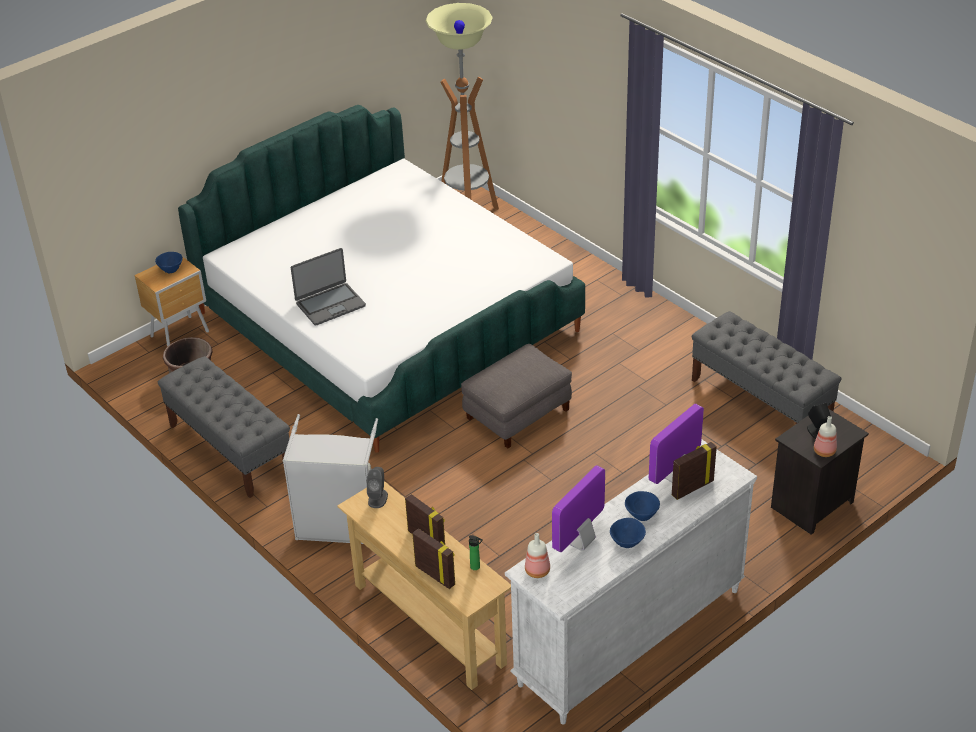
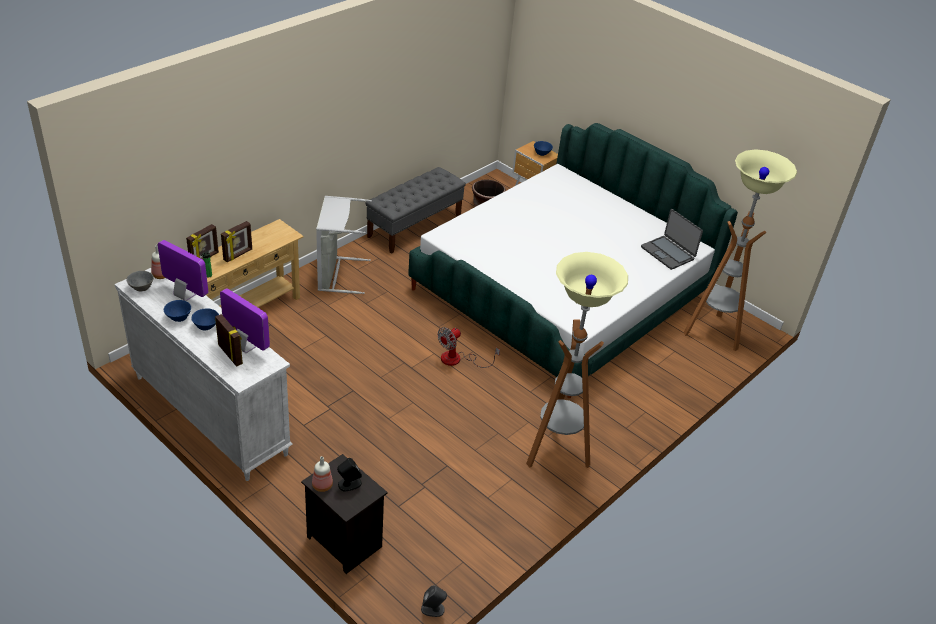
camera: 80 degrees right, 0 degrees up
laptop [291,248,366,326] -> laptop moved to [641,209,703,270]
grey speaker [367,467,388,508] -> grey speaker moved to [421,585,447,617]
grey ottoman [461,344,572,449] -> fan [437,327,500,368]
grey bench [692,311,841,424] -> none
none -> grey bowl [127,271,154,291]
none -> floor lamp [526,252,628,468]

